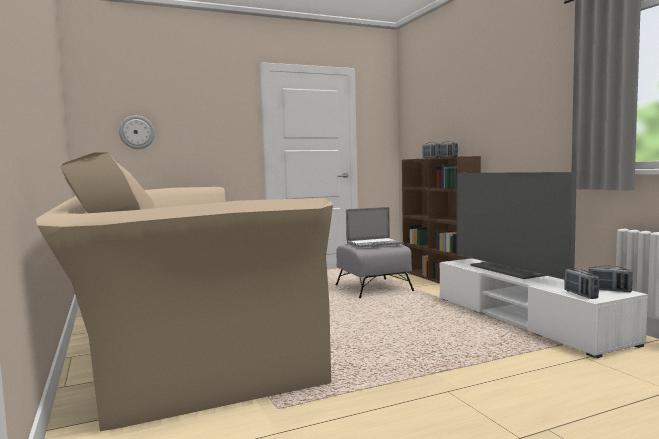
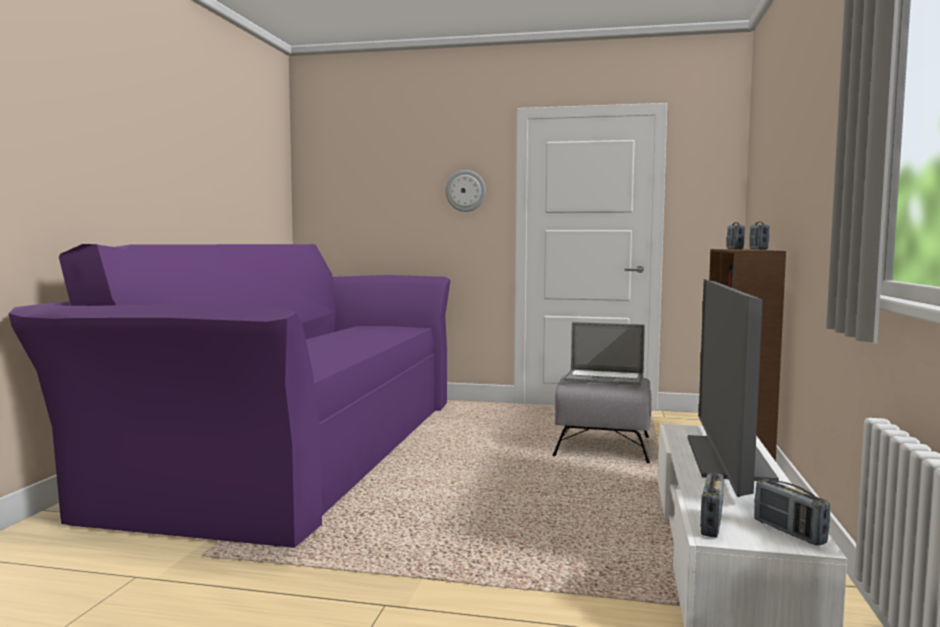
camera: 35 degrees right, 0 degrees up
beige sofa [36,153,333,431] -> purple sofa [8,244,450,548]
wall clock [119,115,155,149] -> wall clock moved to [445,170,486,212]

